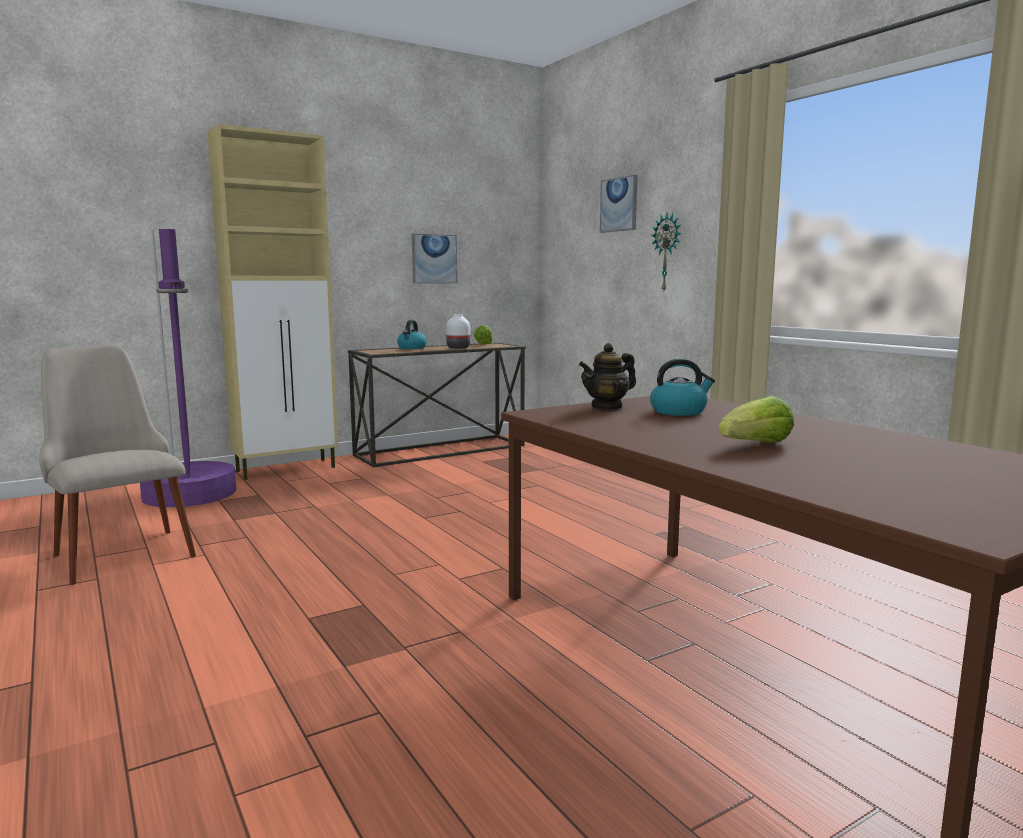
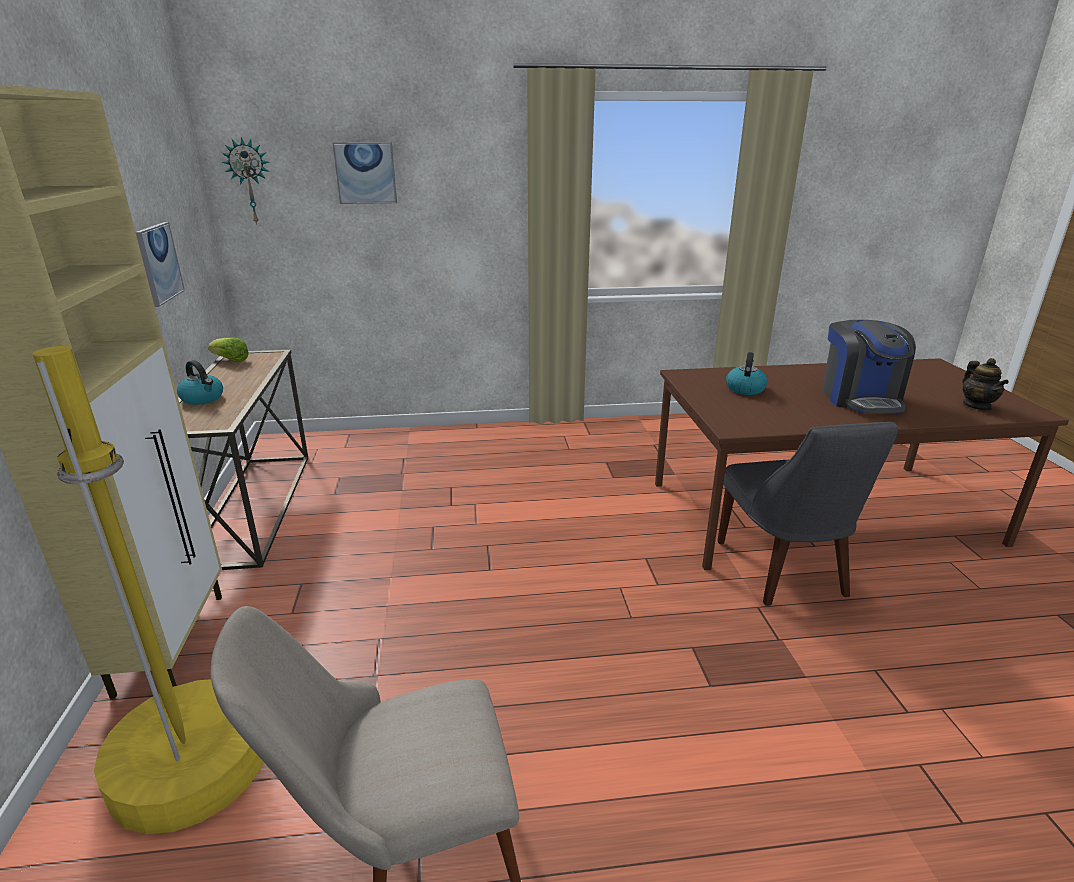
camera: 65 degrees left, 15 degrees up
purple floor lamp [140,229,236,507] -> yellow floor lamp [32,346,263,834]
white vase [446,314,470,349] -> none
teapot [579,343,636,410] -> teapot moved to [962,358,1009,411]
wall clock [651,213,682,291] -> wall clock moved to [222,137,269,224]
lettuce [719,396,794,443] -> coffee machine [822,320,916,414]
none -> grey chair [717,422,898,606]

